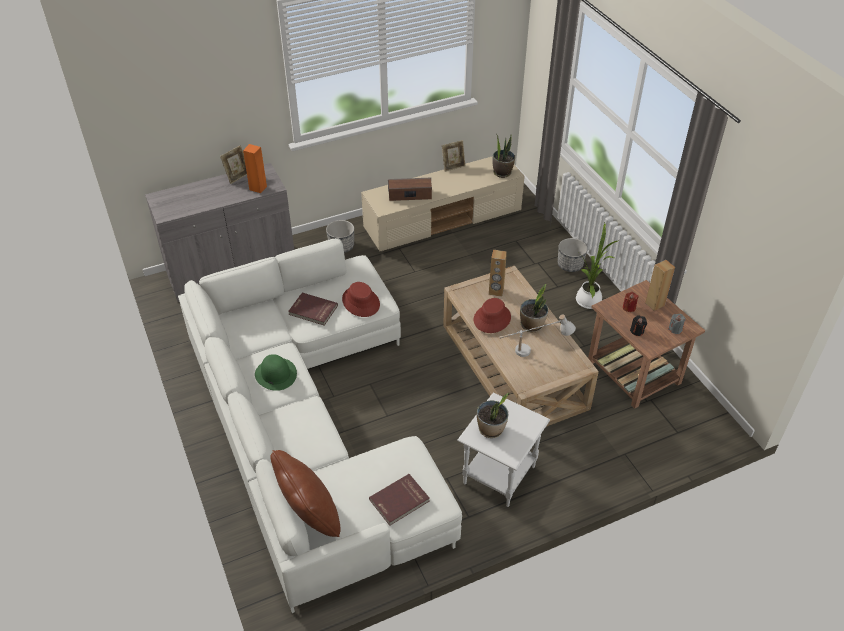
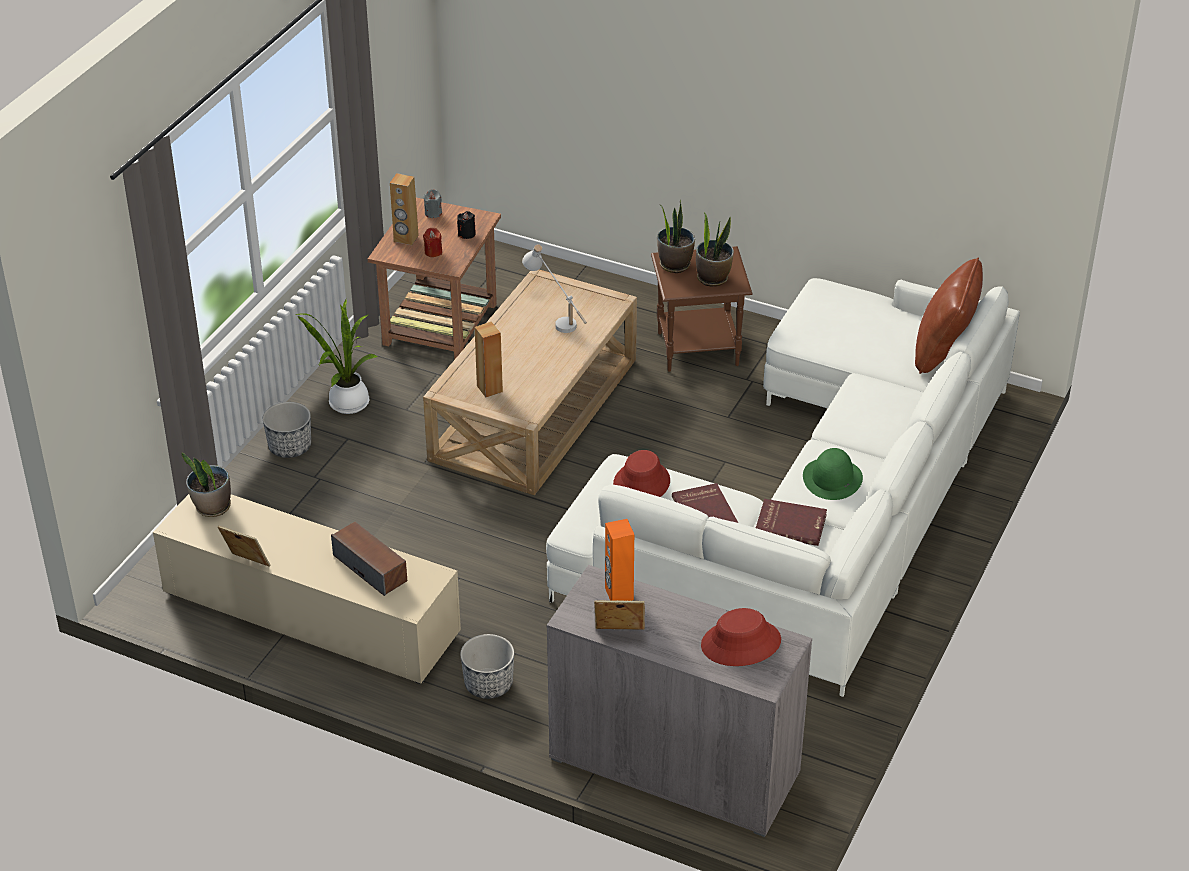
camera: 130 degrees left, 5 degrees down
red book [369,474,430,526] -> red book moved to [756,499,827,546]
white side table [457,392,550,507] -> brown side table [651,246,752,372]
red hat [474,298,511,333] -> red hat moved to [701,608,781,666]
potted plant [520,283,548,332] -> potted plant moved to [657,200,695,273]

